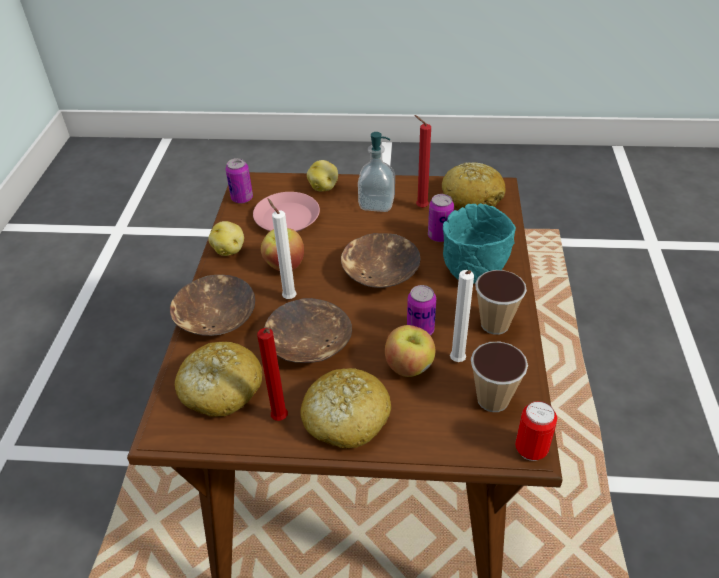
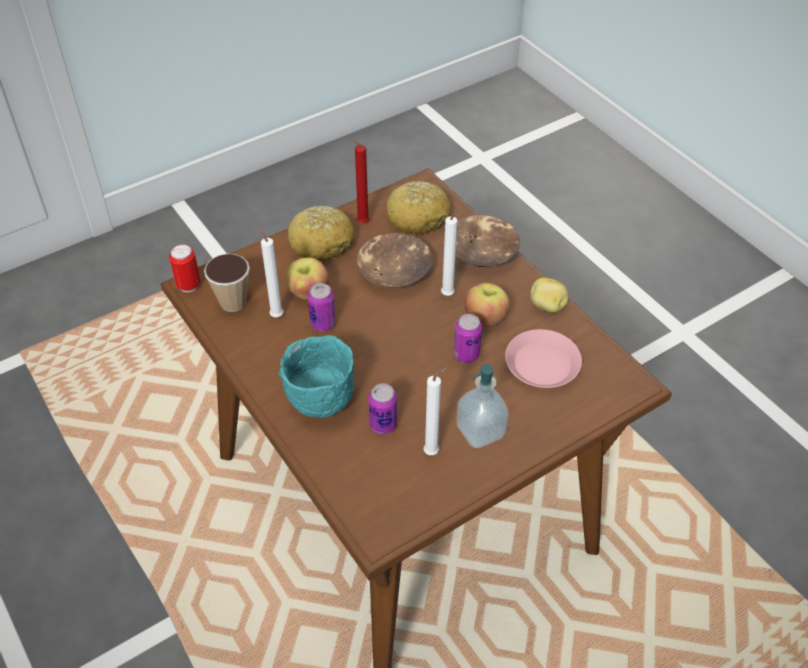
camera: 140 degrees right, 5 degrees up
can [226,158,253,204] -> can moved to [454,314,482,363]
potato [307,160,338,191] -> none
brown bowl [341,233,420,288] -> none
red candle [414,115,431,208] -> white candle [424,367,448,455]
bread [442,162,506,209] -> none
cup [475,270,527,335] -> none

